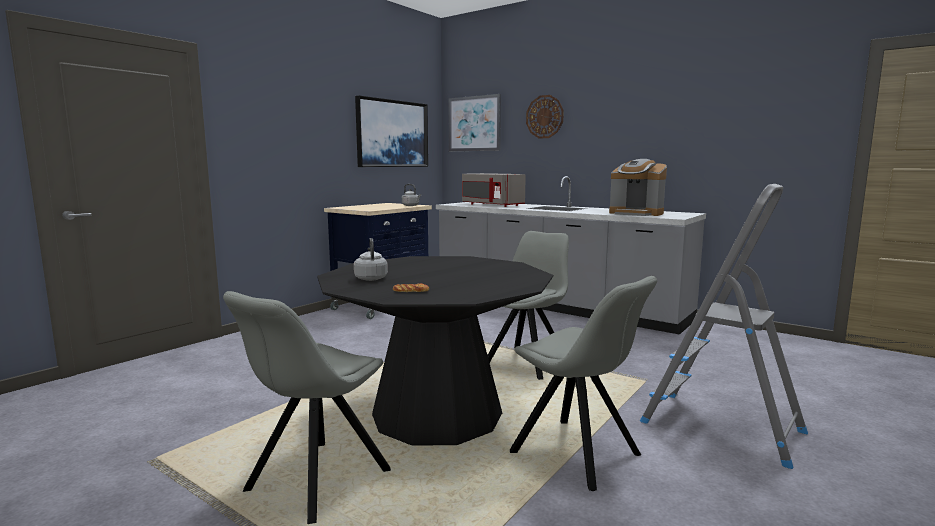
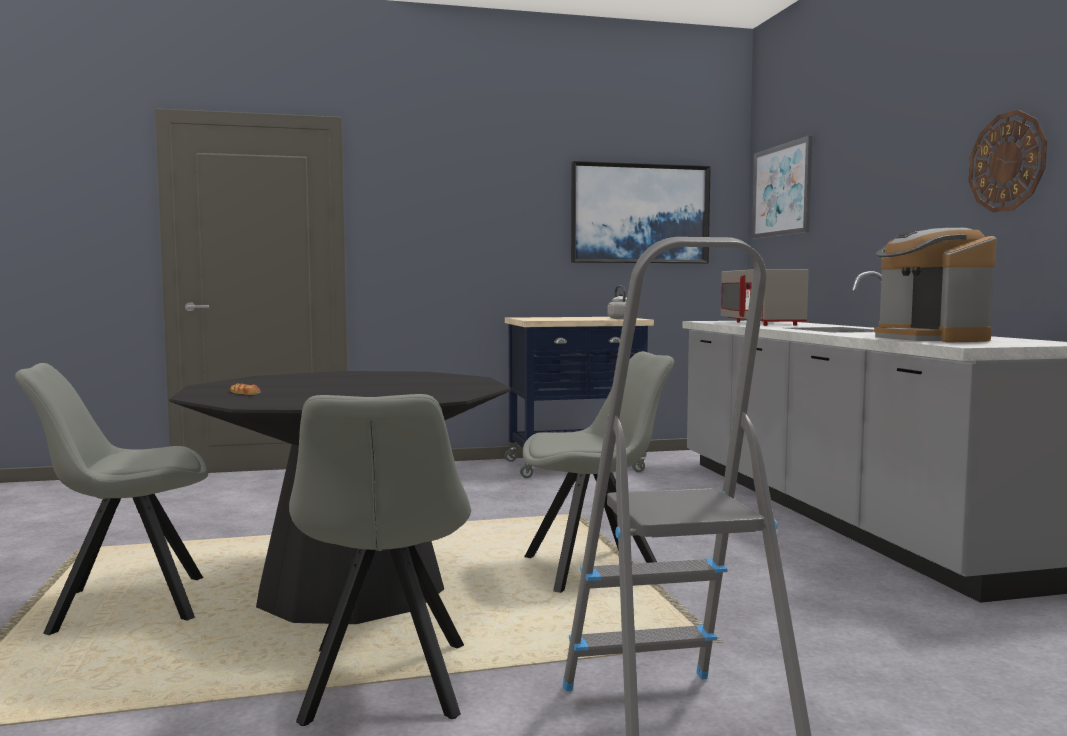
camera: 40 degrees right, 5 degrees down
grey kettle [354,238,388,281] -> none
wall clock [526,95,564,138] -> wall clock moved to [968,110,1047,212]

